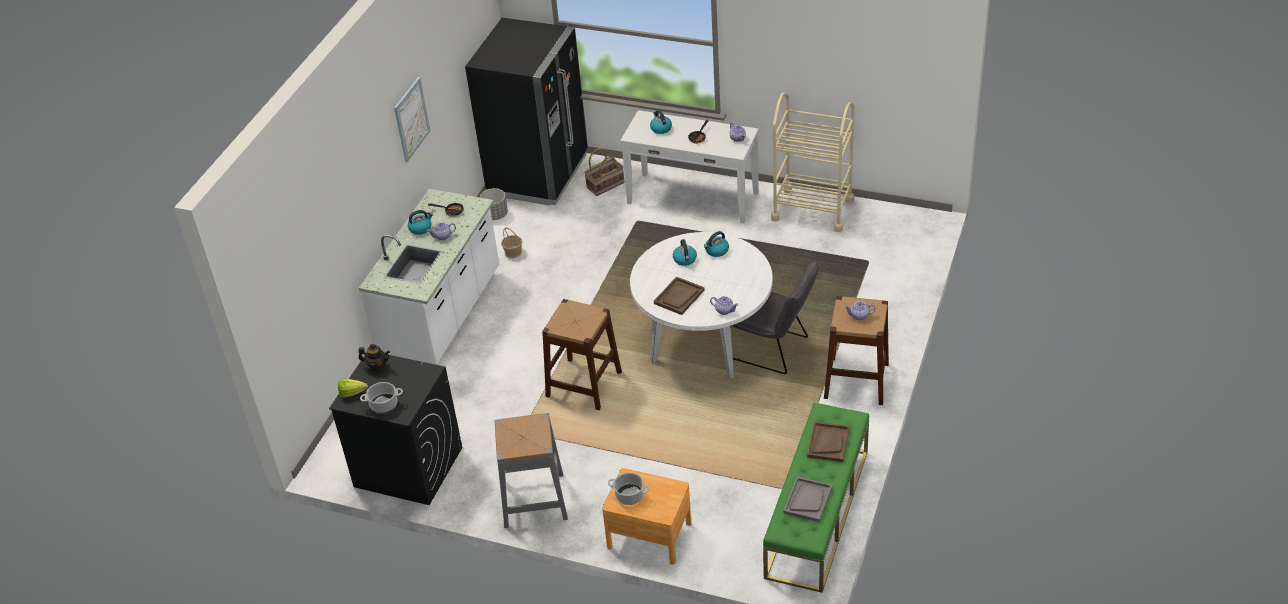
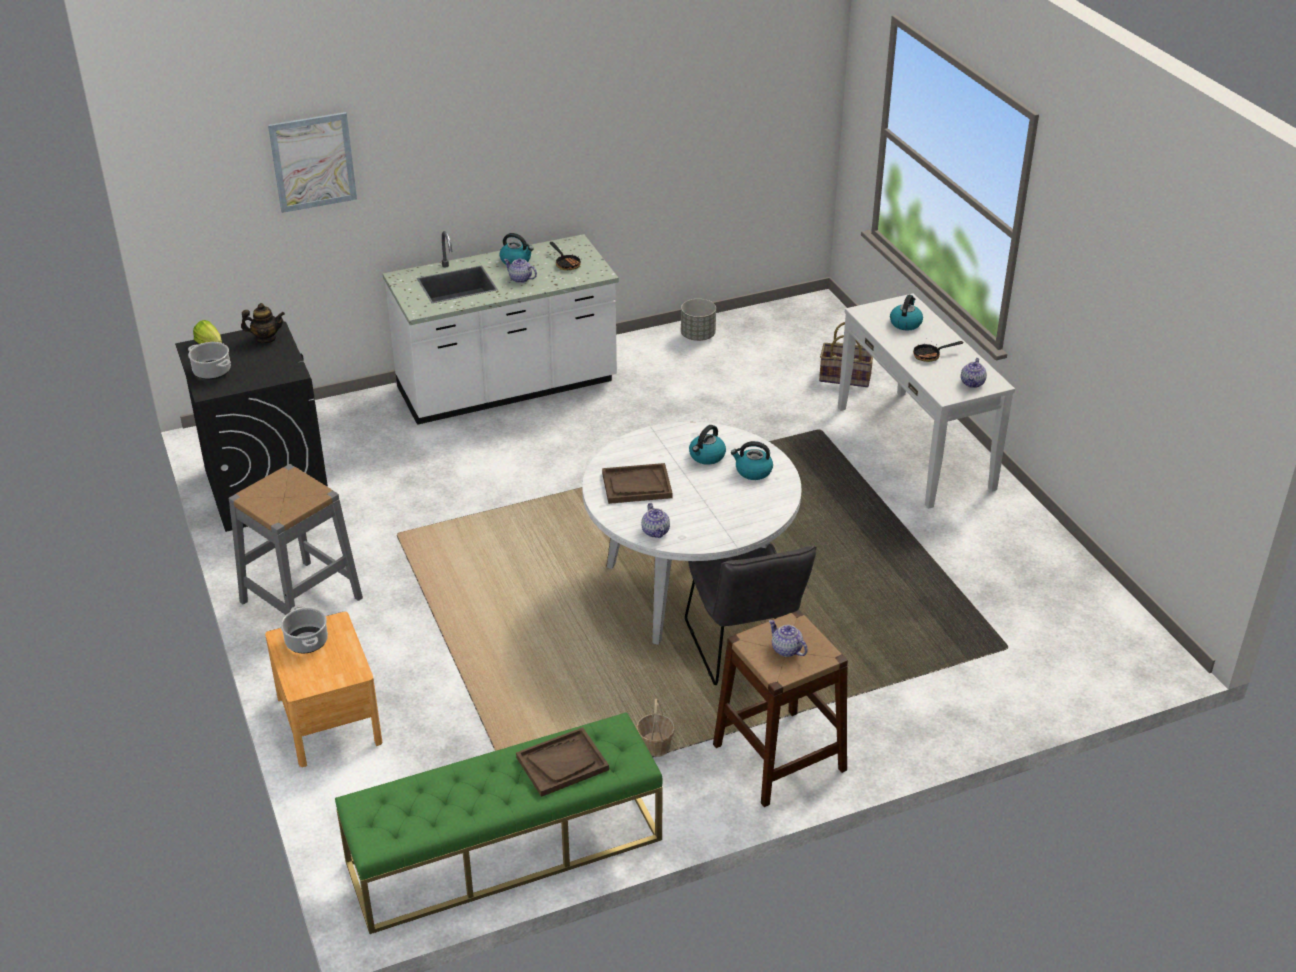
camera: 45 degrees right, 5 degrees down
teapot [358,344,390,372] -> teapot turned 60 degrees counterclockwise [241,303,285,343]
picture [394,77,430,162] -> picture moved to [268,112,357,213]
black fridge [465,18,588,206] -> none
basket [501,227,522,258] -> basket moved to [636,699,675,757]
brown stool [542,299,622,410] -> none
beige cart [771,92,855,232] -> none
grey tray [784,476,833,522] -> none

